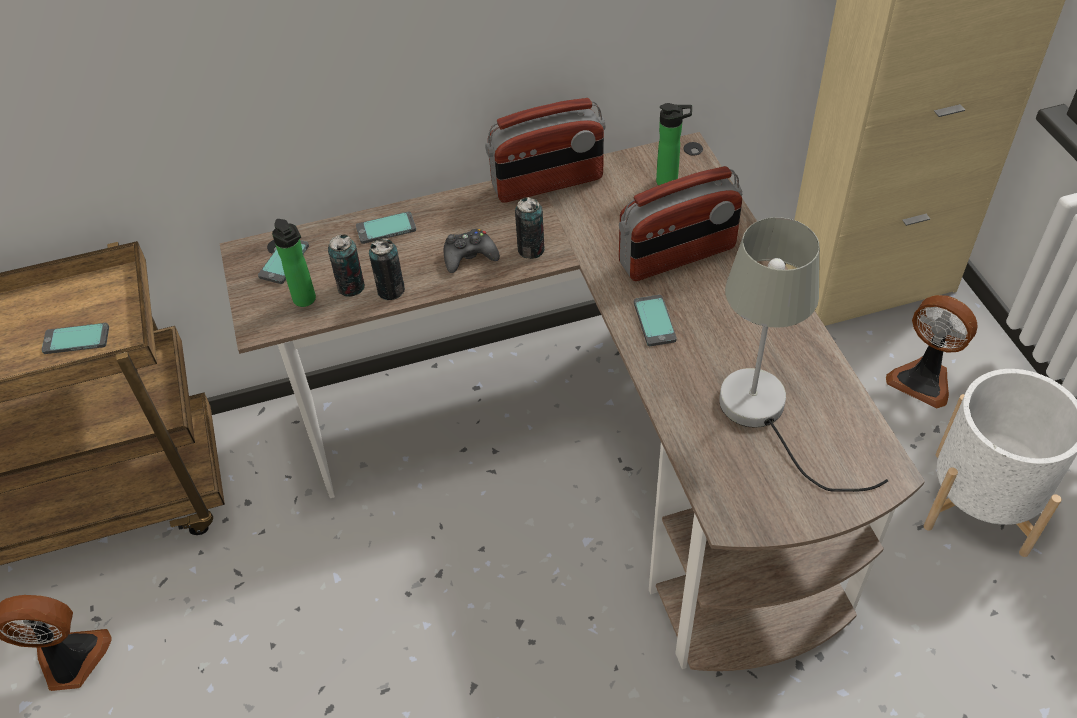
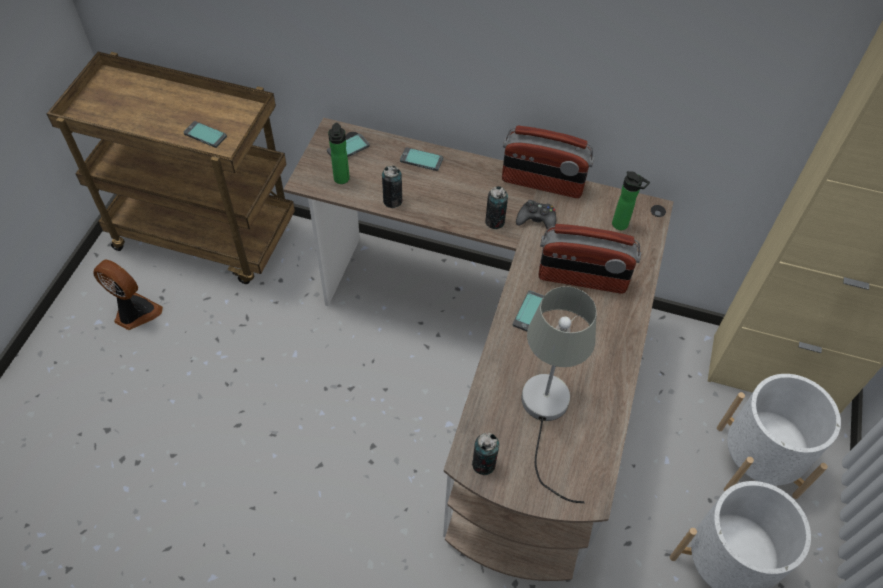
camera: 30 degrees right, 5 degrees up
can [328,234,365,297] -> can moved to [472,432,499,475]
black game controller [444,229,500,273] -> black game controller moved to [516,200,556,229]
fan [886,295,978,408] -> white planter [717,374,841,499]

